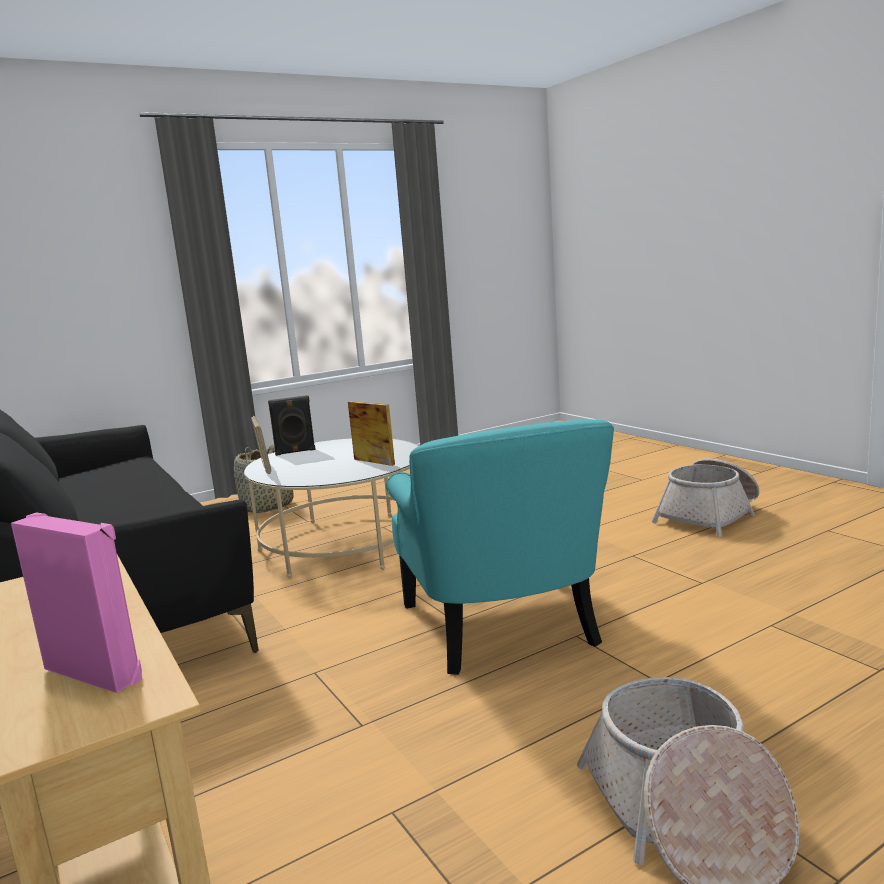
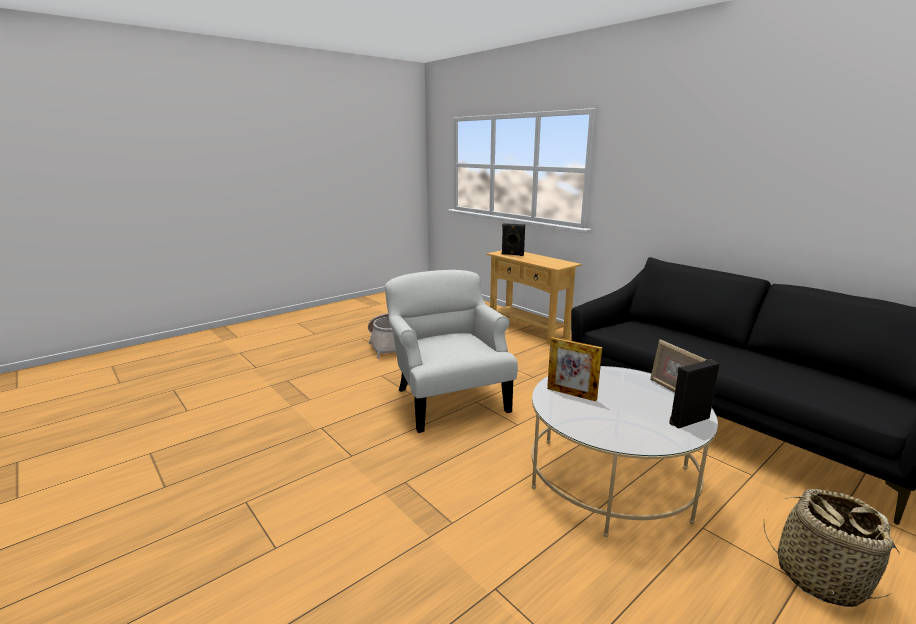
camera: 170 degrees right, 5 degrees up
pink speaker [11,512,142,693] -> black speaker [502,223,525,256]
turquoise armchair [386,419,614,675] -> white armchair [385,270,518,433]
basket [652,458,759,537] -> none

